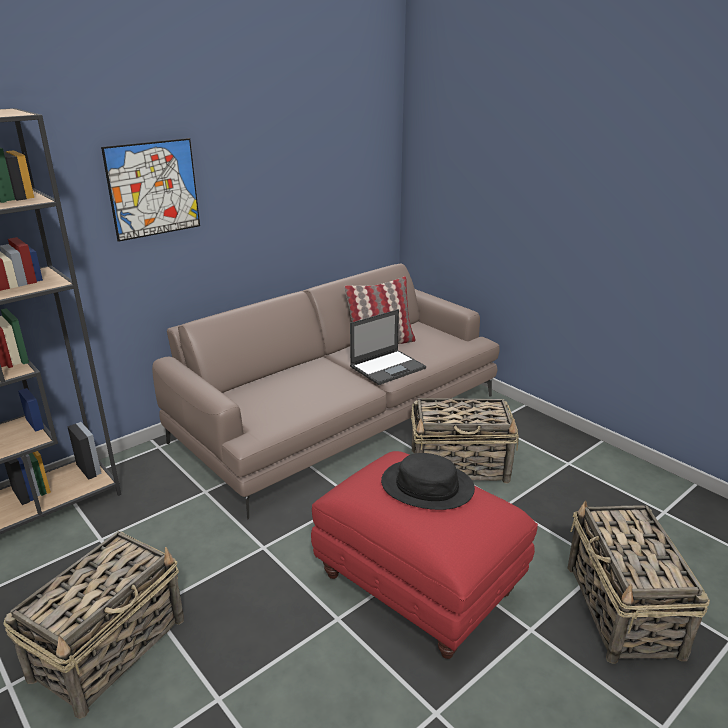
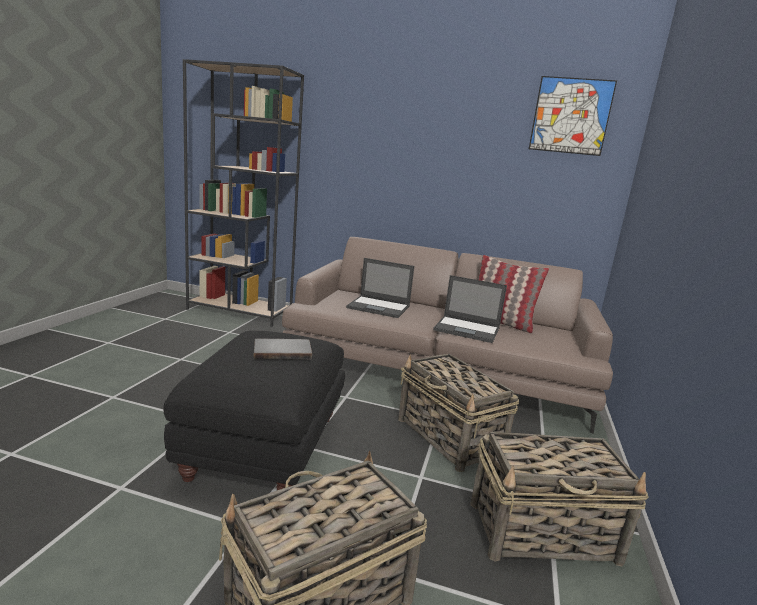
camera: 55 degrees right, 10 degrees down
basket [3,531,184,719] -> basket moved to [471,432,649,566]
picture [101,138,200,242] -> picture moved to [529,76,617,156]
red ottoman [311,451,538,659] -> black ottoman [163,331,345,490]
black hat [381,453,475,510] -> grey book [254,339,312,360]
none -> laptop [346,258,414,318]

